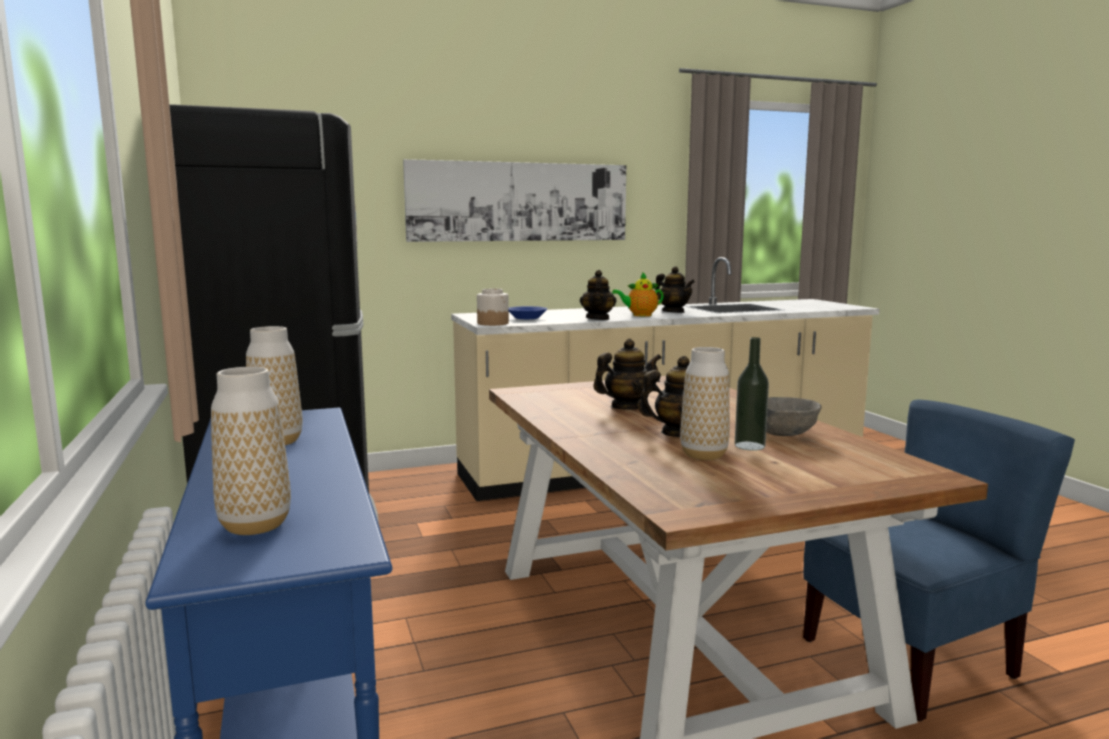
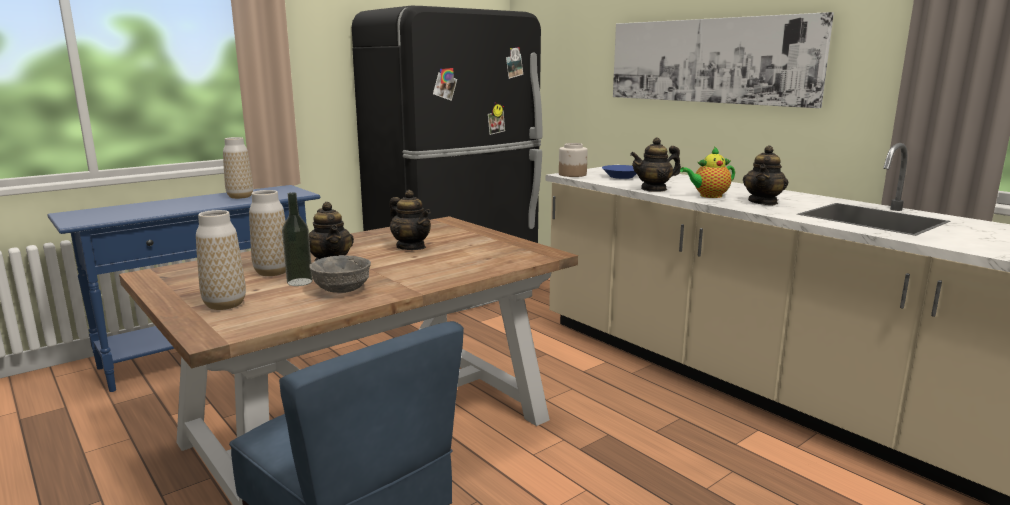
camera: 70 degrees right, 5 degrees up
vase [211,367,291,535] -> vase moved to [196,210,246,310]
teapot [612,272,664,316] -> teapot turned 75 degrees counterclockwise [680,146,735,198]

